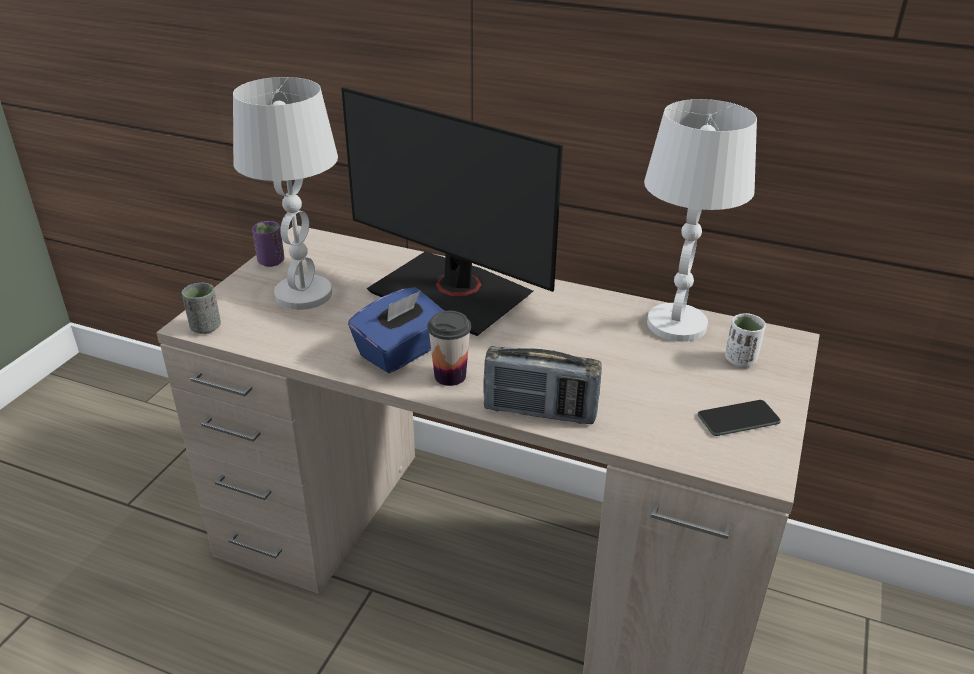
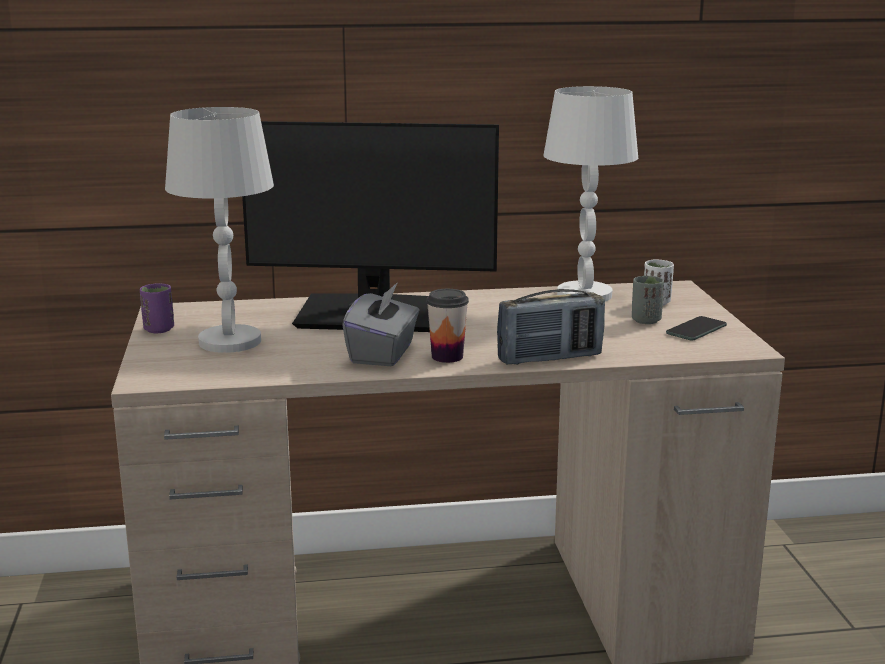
camera: 30 degrees left, 15 degrees down
grey cup [182,283,221,334] -> grey cup moved to [632,276,664,324]
blue tissue box [348,287,444,373] -> grey tissue box [342,282,419,366]

